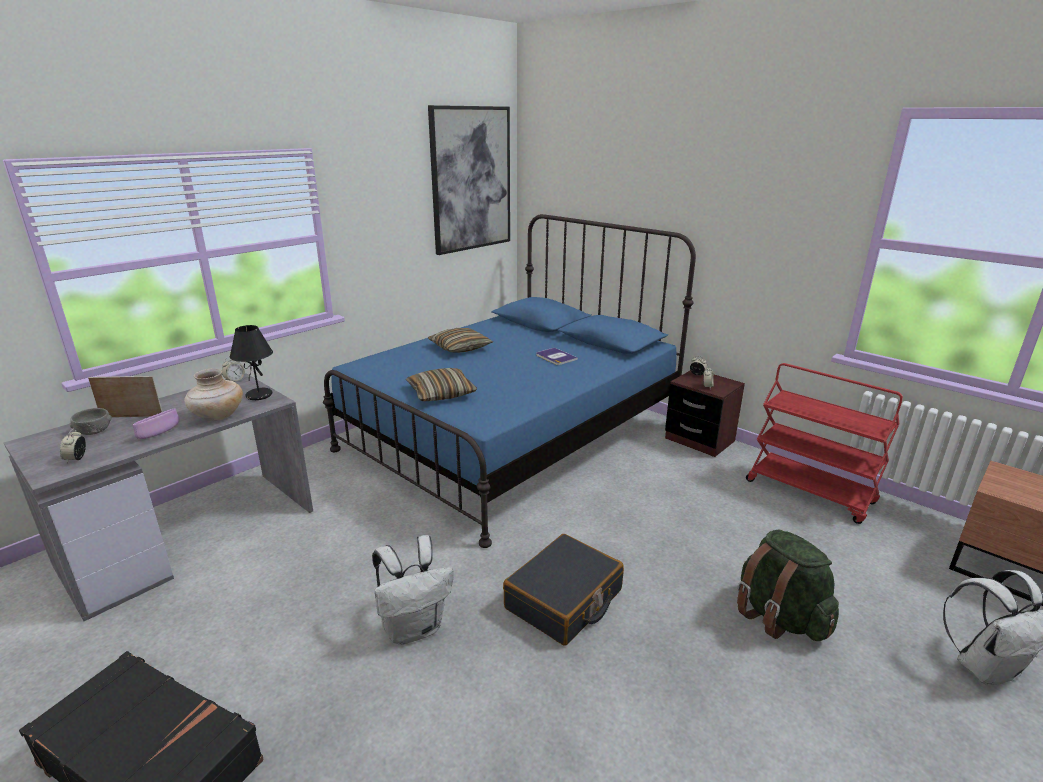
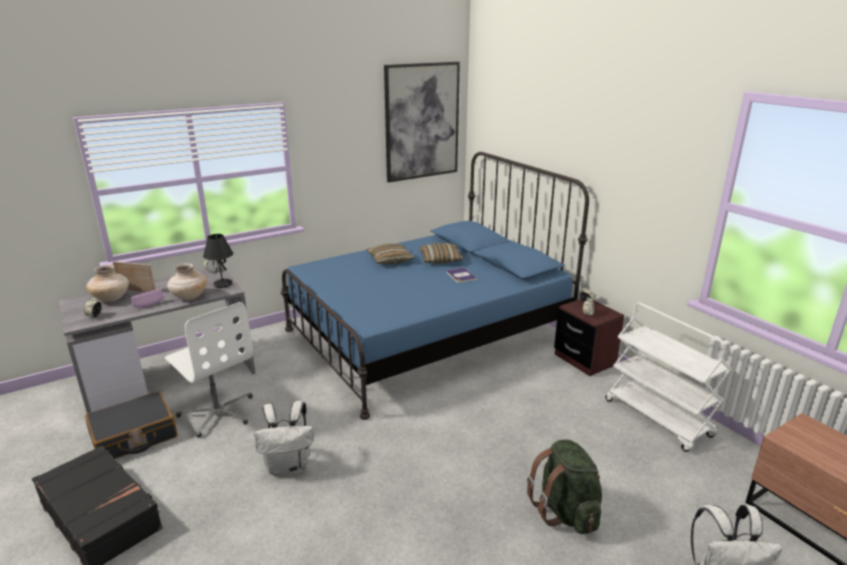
camera: 15 degrees right, 0 degrees up
grey bowl [69,408,112,435] -> beige vase [87,265,129,302]
pillow [406,368,477,401] -> pillow moved to [419,243,463,263]
black suitcase [503,534,624,646] -> black suitcase moved to [85,391,178,459]
red cart [746,363,903,524] -> white cart [605,302,732,452]
none -> white office chair [164,302,253,438]

